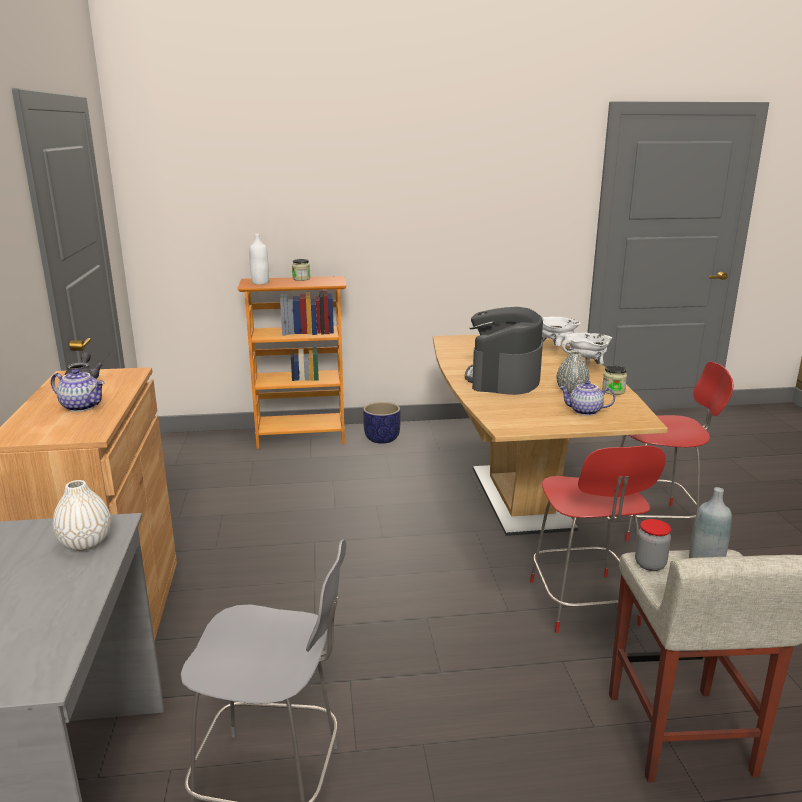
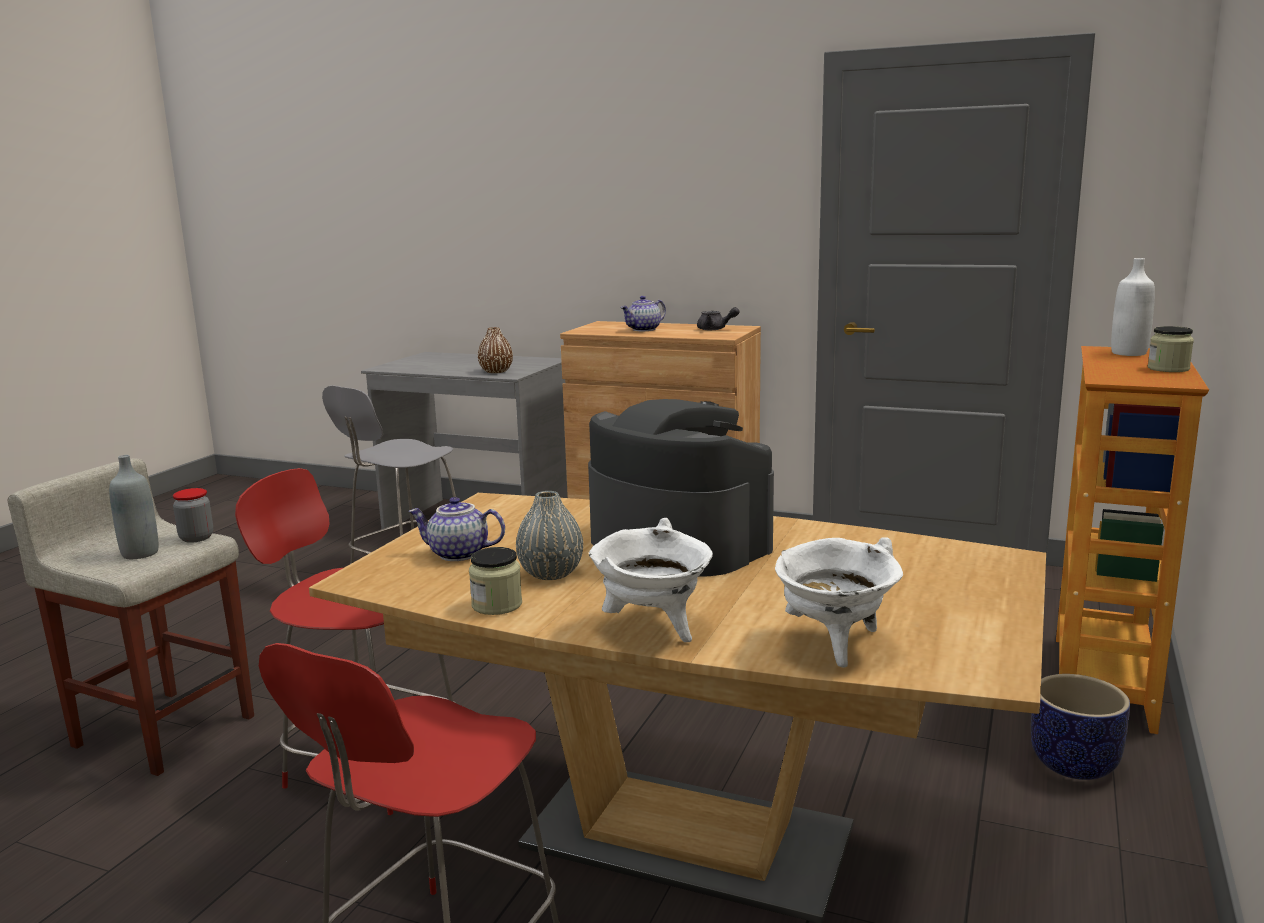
camera: 120 degrees right, 5 degrees down
white vase [53,480,111,551] -> brown vase [478,327,513,373]
teapot [559,381,615,416] -> teapot turned 120 degrees counterclockwise [408,497,505,561]

